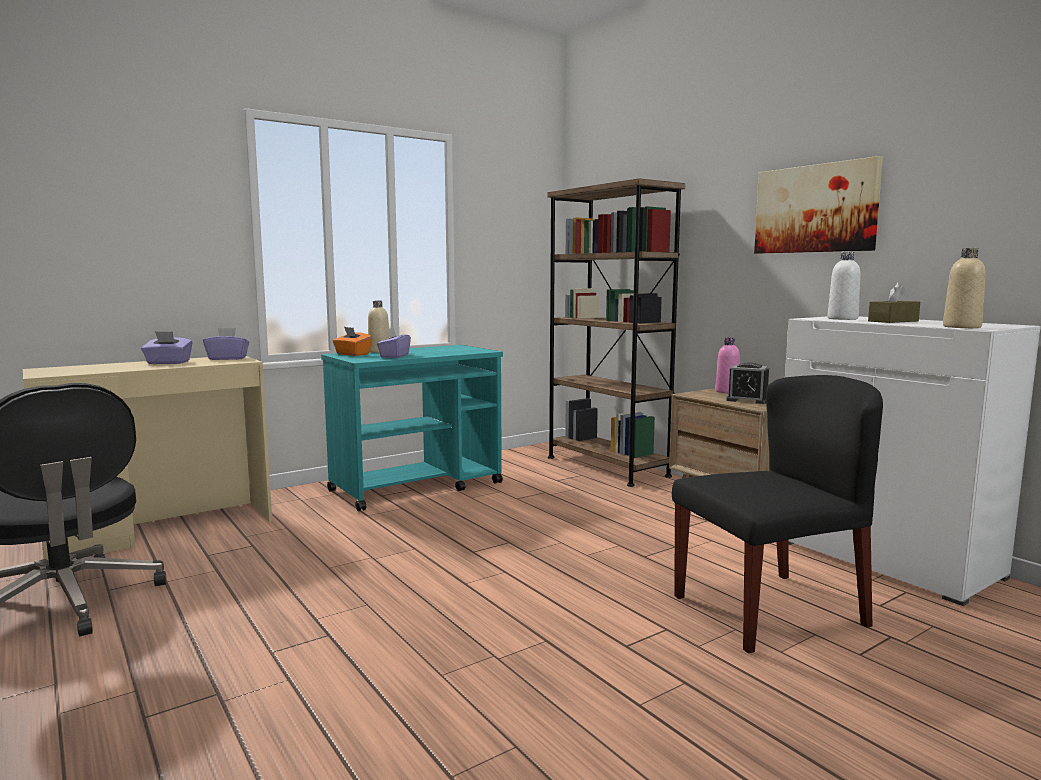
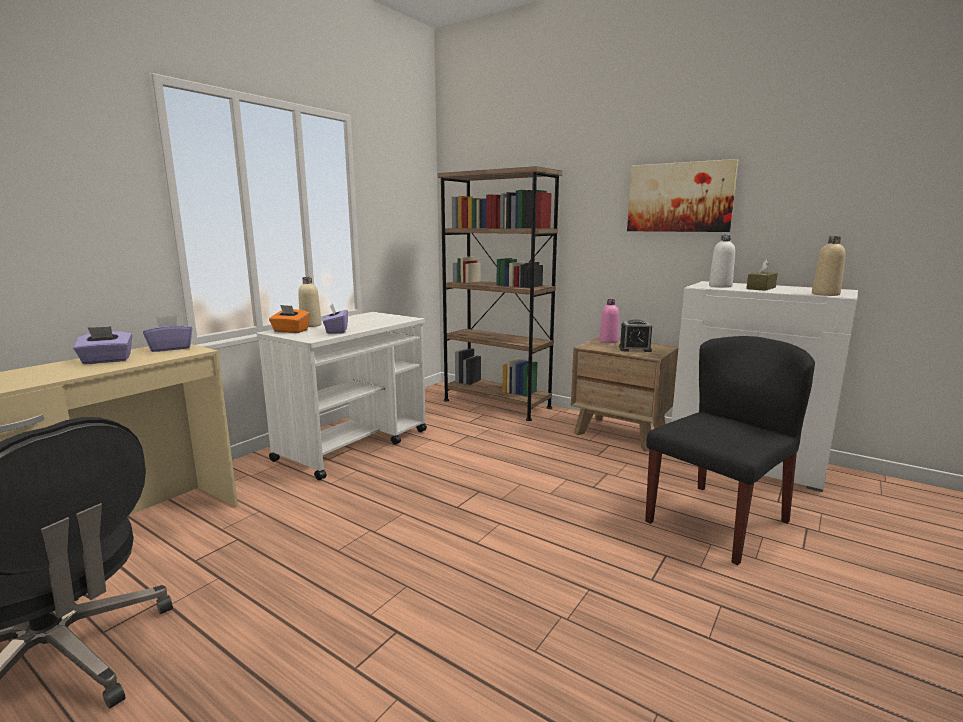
camera: 20 degrees left, 5 degrees up
turquoise cart [321,345,503,511] -> white cart [256,312,427,480]

